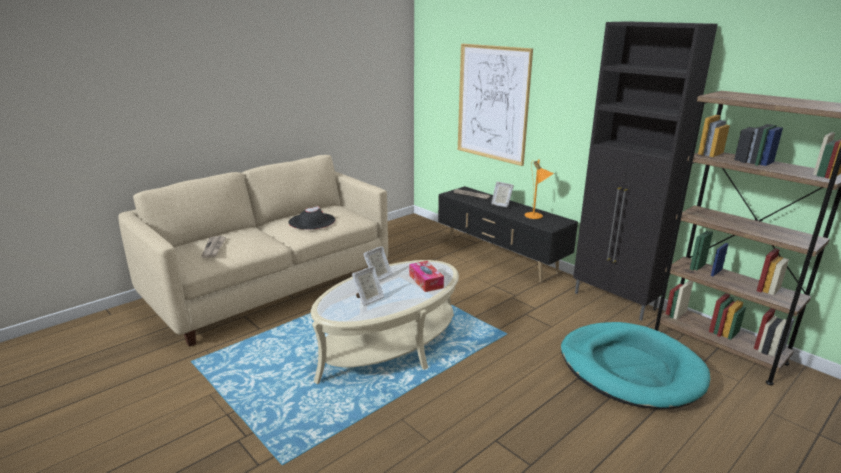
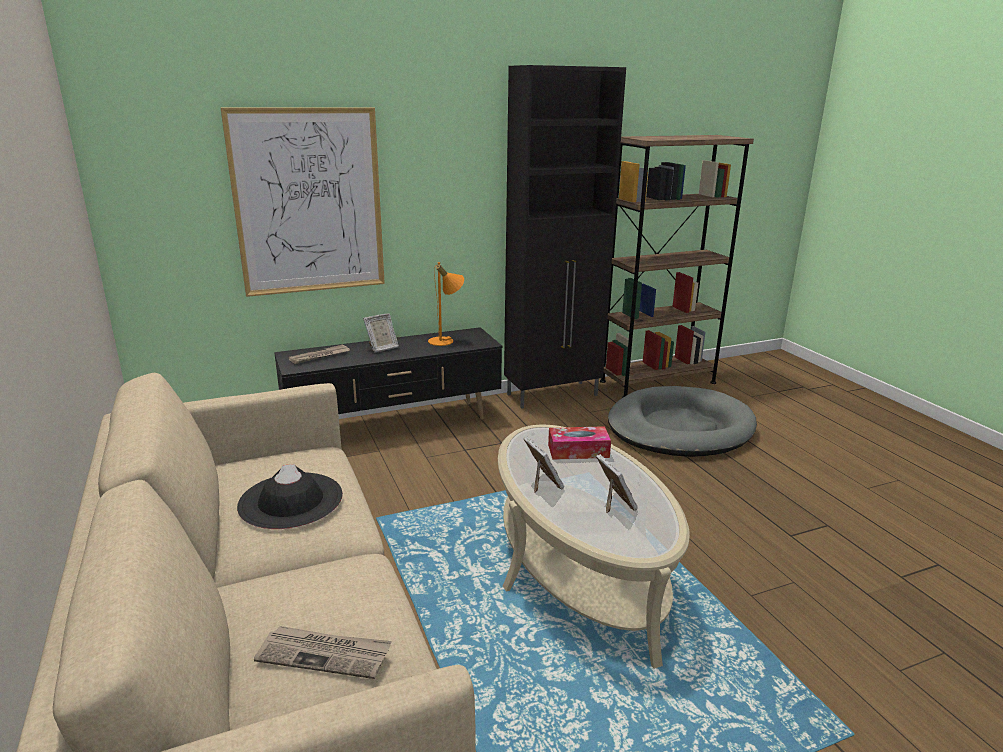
camera: 70 degrees left, 0 degrees up
turquoise dog bed [561,322,710,409] -> grey dog bed [608,386,757,457]

